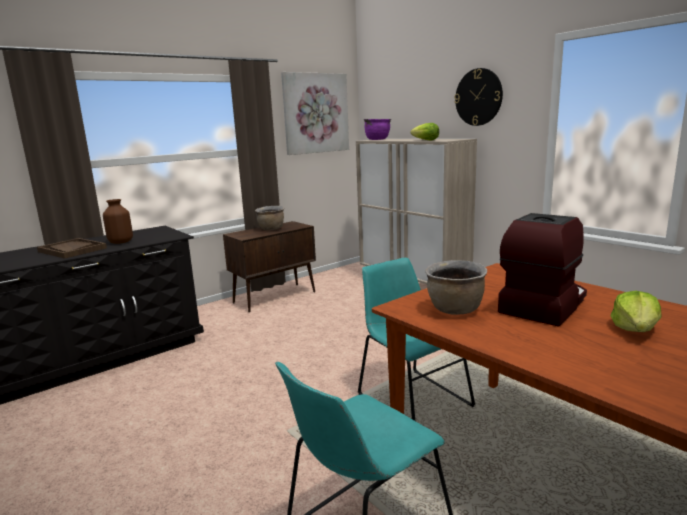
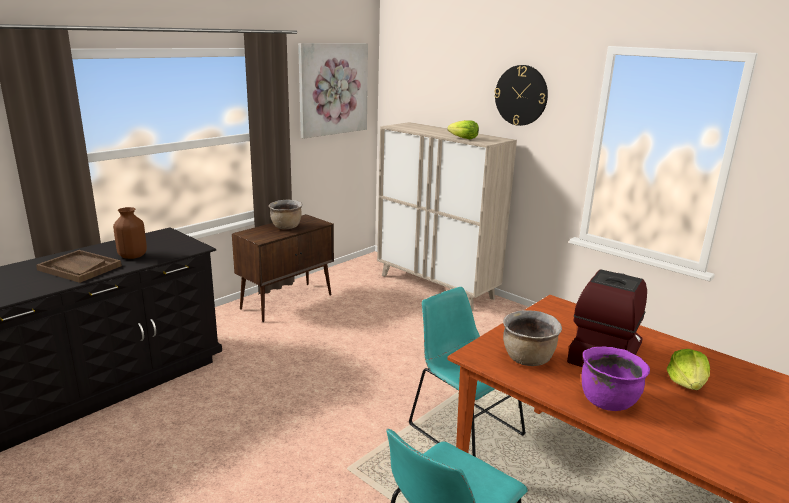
camera: 10 degrees left, 5 degrees up
purple cooking pot [364,119,391,140] -> purple cooking pot moved to [582,347,650,411]

